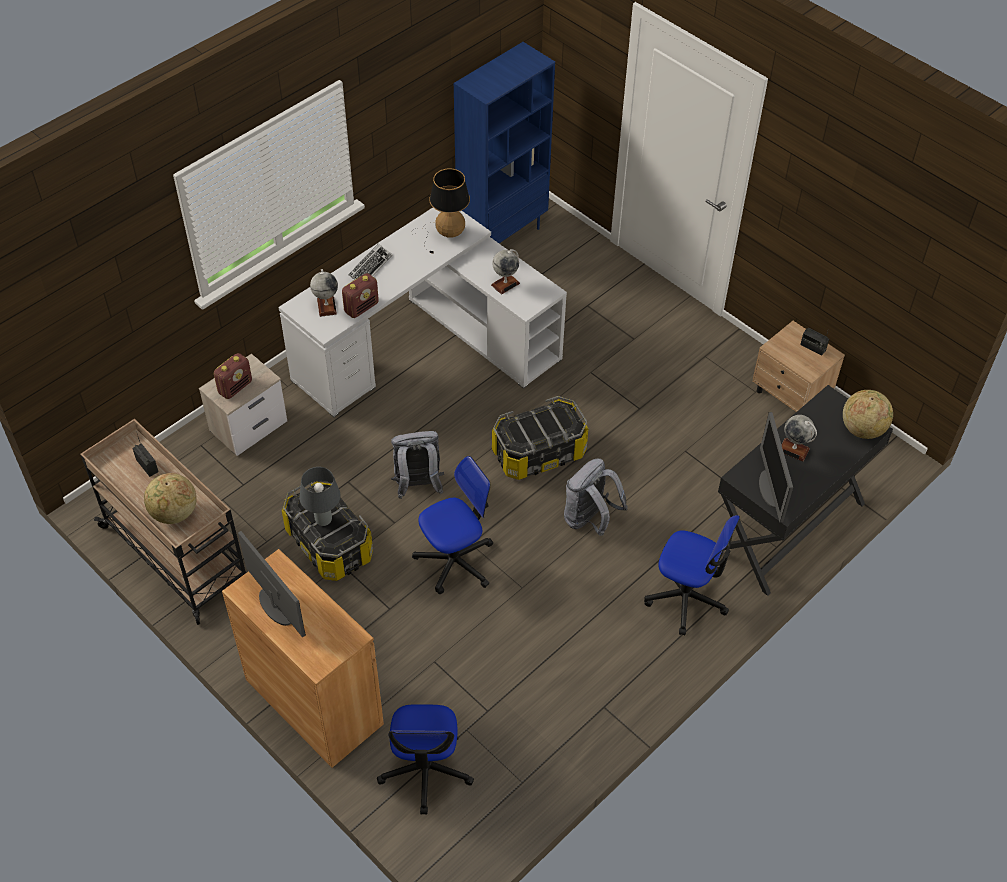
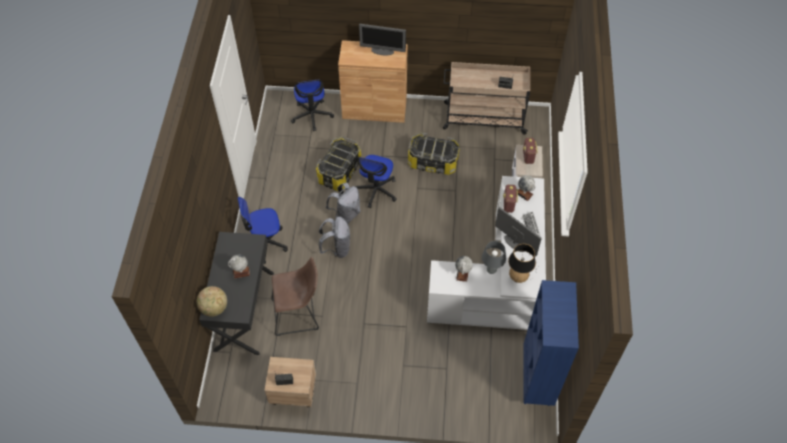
camera: 140 degrees right, 5 degrees up
globe [144,473,197,524] -> none
grey table lamp [300,467,341,526] -> grey table lamp moved to [482,241,506,274]
office chair [377,704,474,815] -> office chair turned 150 degrees counterclockwise [291,80,334,131]
grey backpack [391,431,444,499] -> grey backpack moved to [326,183,361,224]
storage box [492,396,588,480] -> storage box moved to [316,136,361,191]
monitor [759,412,793,523] -> monitor moved to [495,207,542,257]
none -> brown stool [271,257,319,336]

